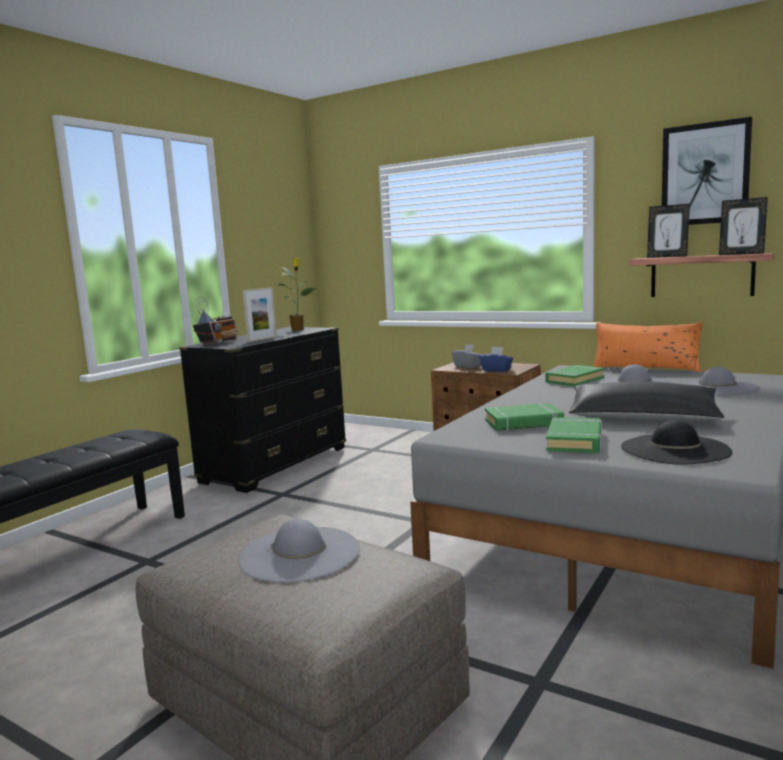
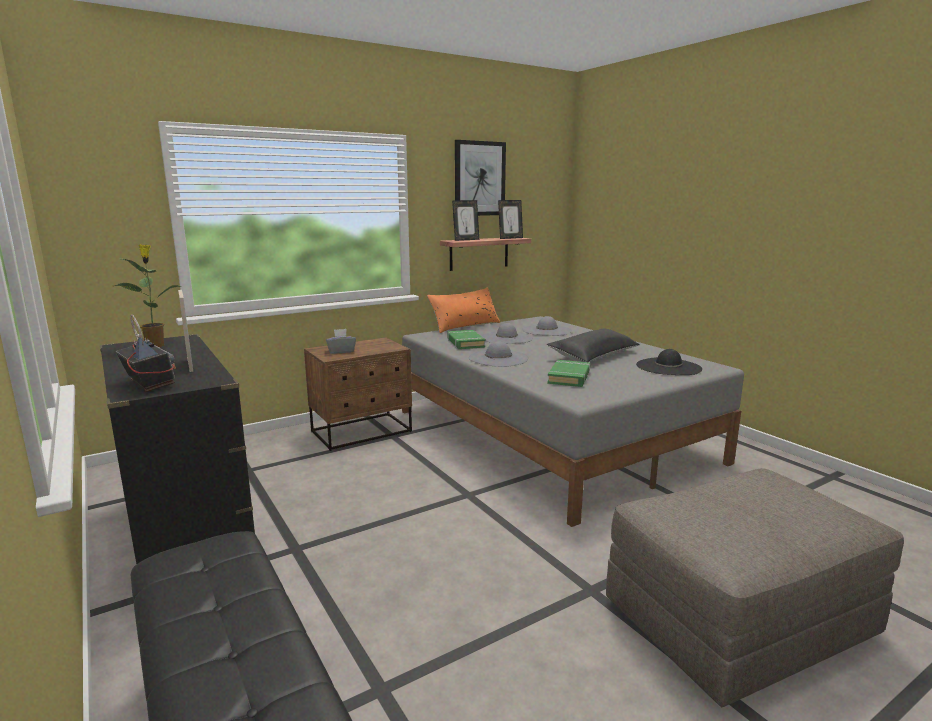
camera: 65 degrees left, 5 degrees up
grey hat [238,519,360,583] -> grey hat moved to [469,341,528,367]
blue tissue box [479,347,513,372] -> none
green book [546,417,602,453] -> none

